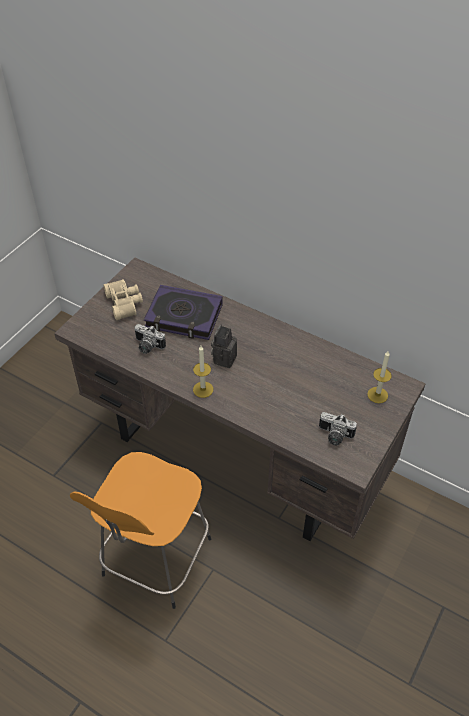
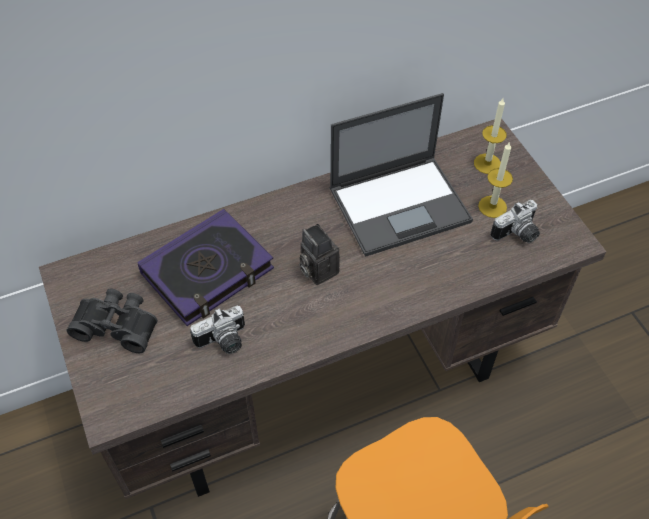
camera: 55 degrees left, 5 degrees up
beige binoculars [103,279,143,320] -> black binoculars [67,289,158,353]
candle [193,346,213,398] -> candle moved to [478,141,513,218]
none -> laptop [330,93,473,257]

